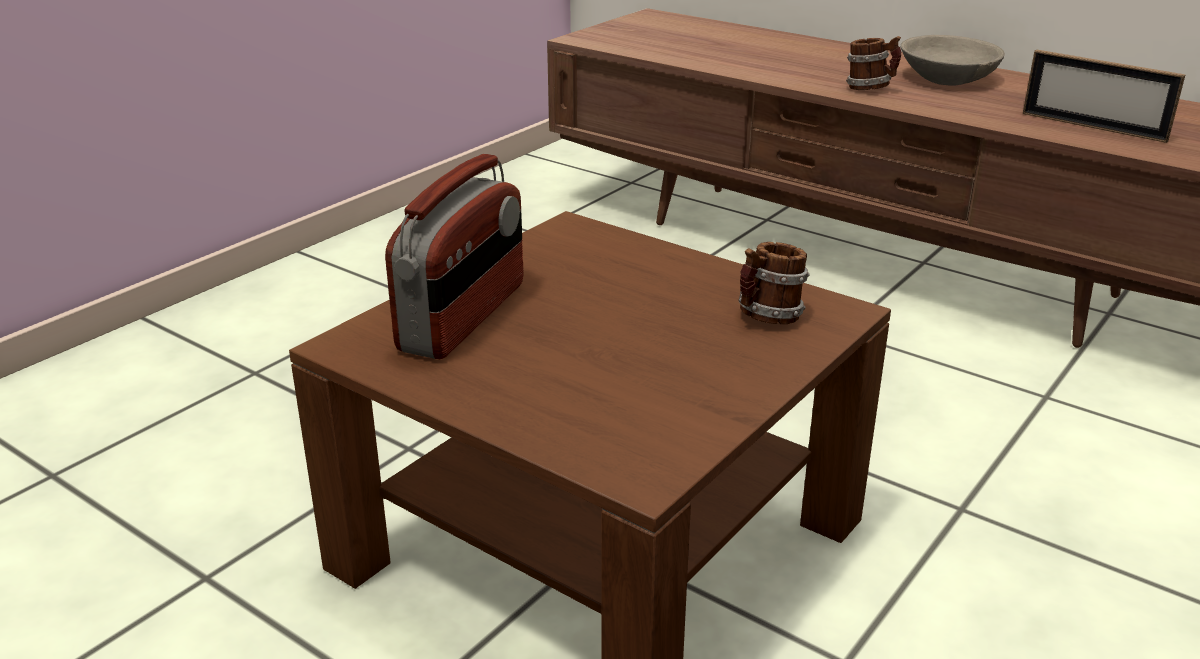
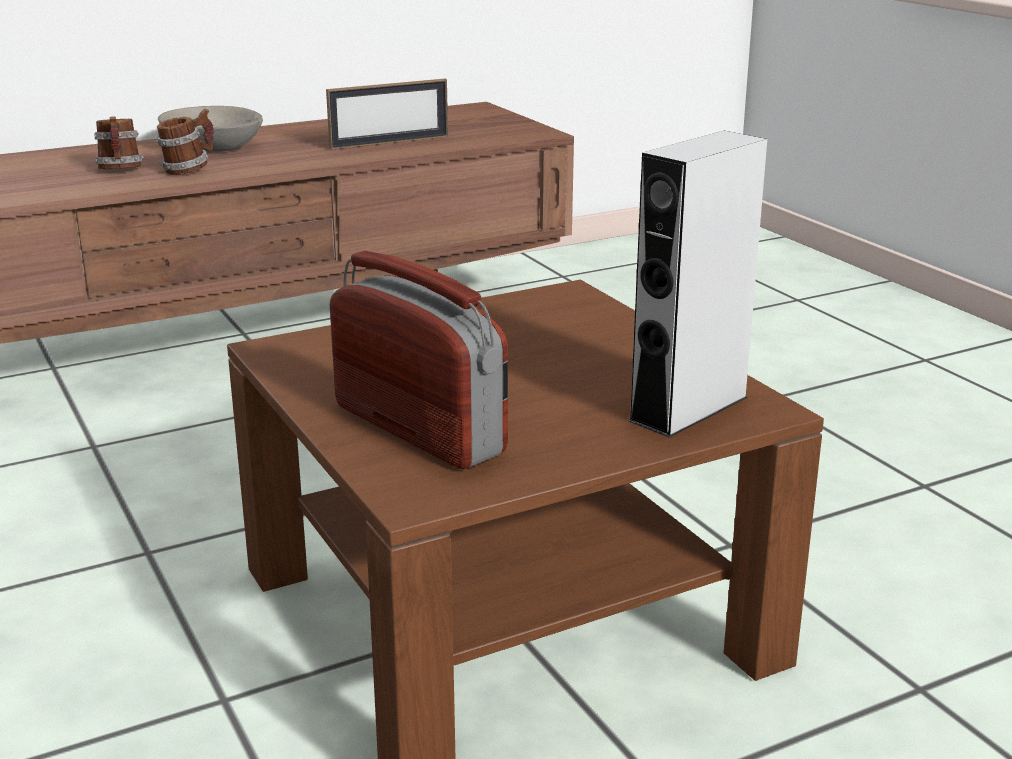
camera: 65 degrees left, 5 degrees down
mug [739,242,810,324] -> mug moved to [94,116,144,169]
none -> grey speaker [628,131,767,438]

